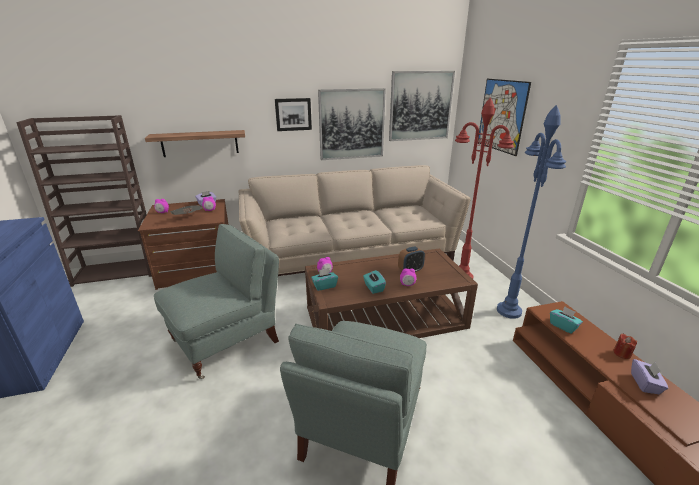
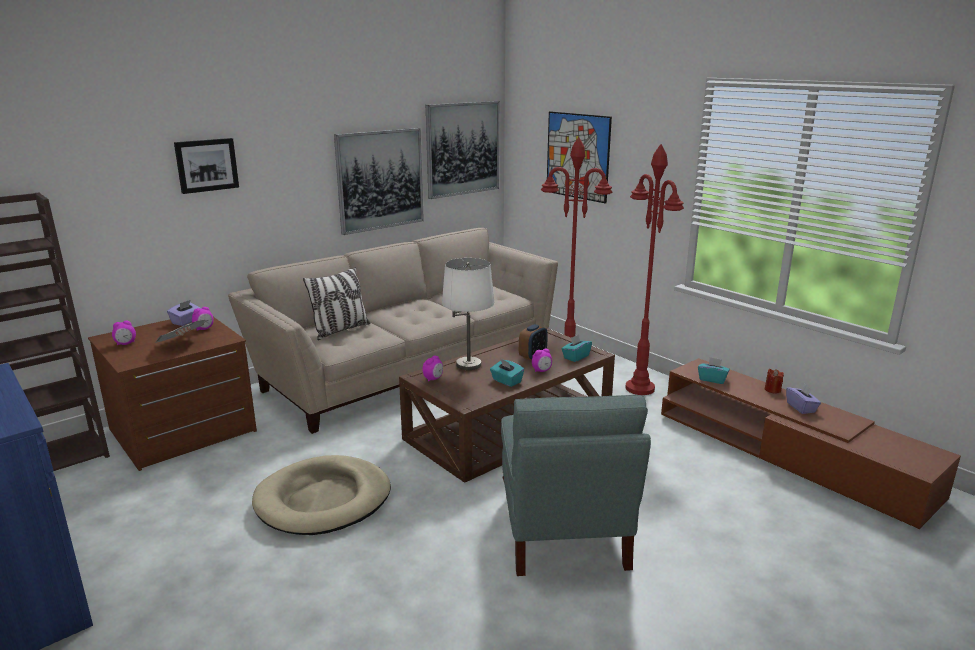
camera: 25 degrees left, 5 degrees down
shelf [145,130,245,157] -> none
grey armchair [154,224,279,379] -> beige dog bed [252,455,391,535]
picture [275,98,312,131] -> picture moved to [174,138,239,194]
turquoise tissue box [311,268,338,291] -> turquoise tissue box moved to [562,334,592,362]
blue floor lamp [497,105,566,319] -> red floor lamp [625,144,684,395]
none -> pillow [303,267,370,340]
none -> white table lamp [442,258,495,370]

